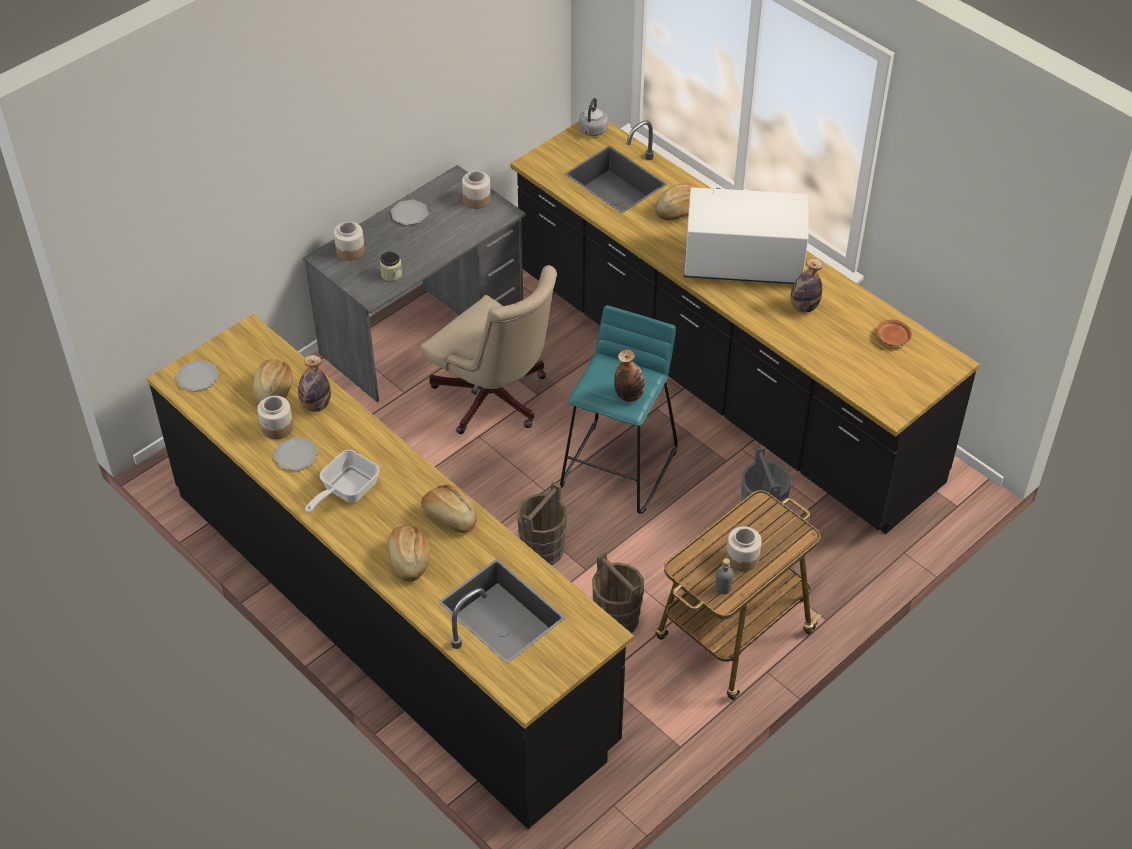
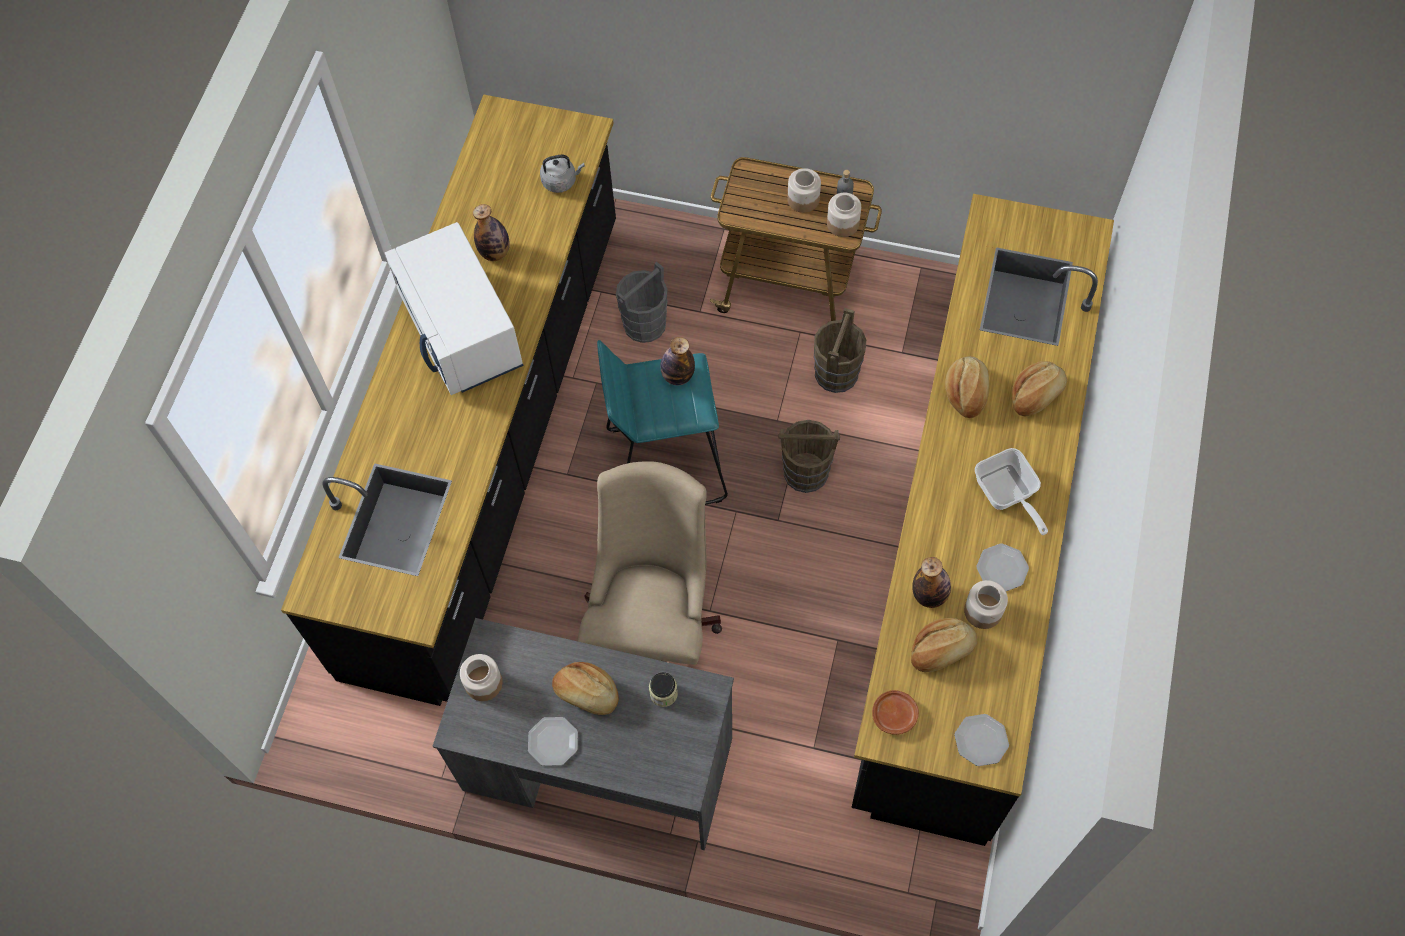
camera: 120 degrees left, 15 degrees up
frying pan [305,450,380,513] -> frying pan turned 60 degrees clockwise [975,448,1048,535]
jar [334,222,365,261] -> jar moved to [827,193,861,237]
grey kettle [579,98,608,136] -> grey kettle moved to [540,155,585,193]
bread [655,183,697,220] -> bread moved to [552,662,619,715]
brown plate [876,319,912,346] -> brown plate moved to [872,690,919,735]

